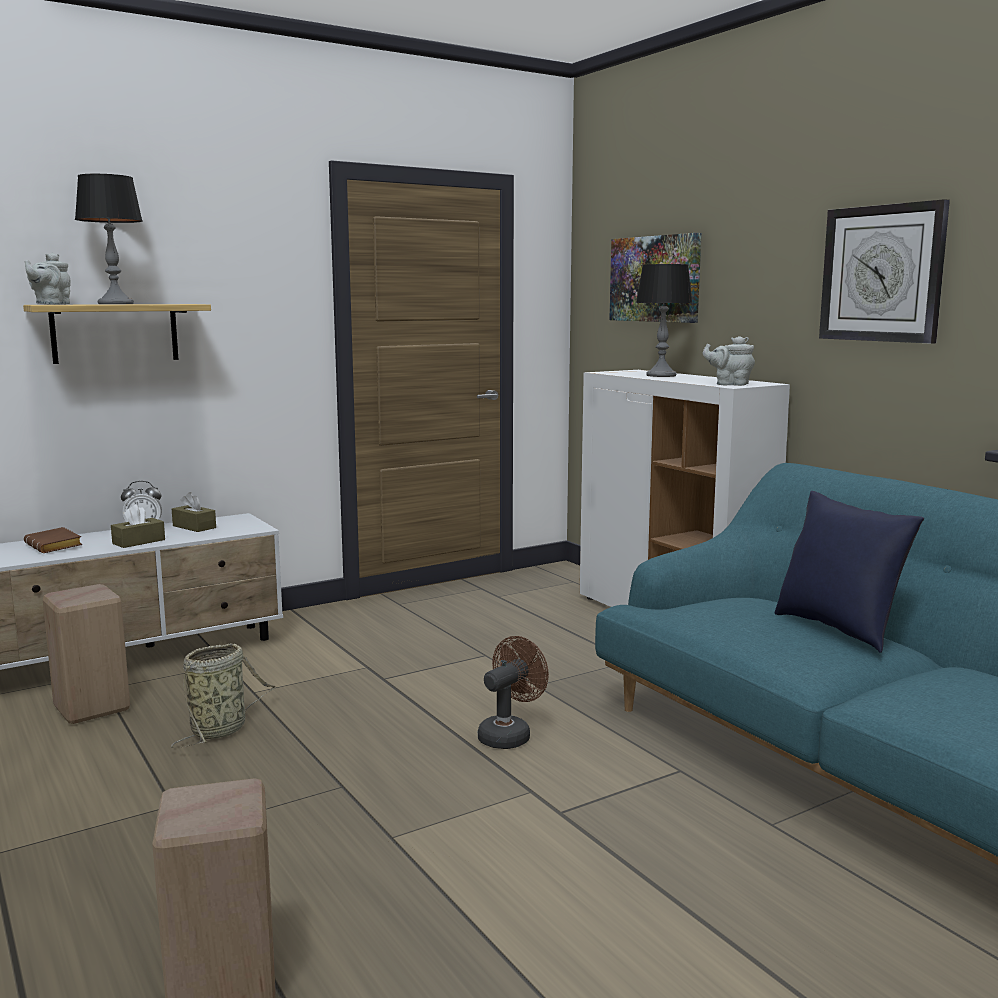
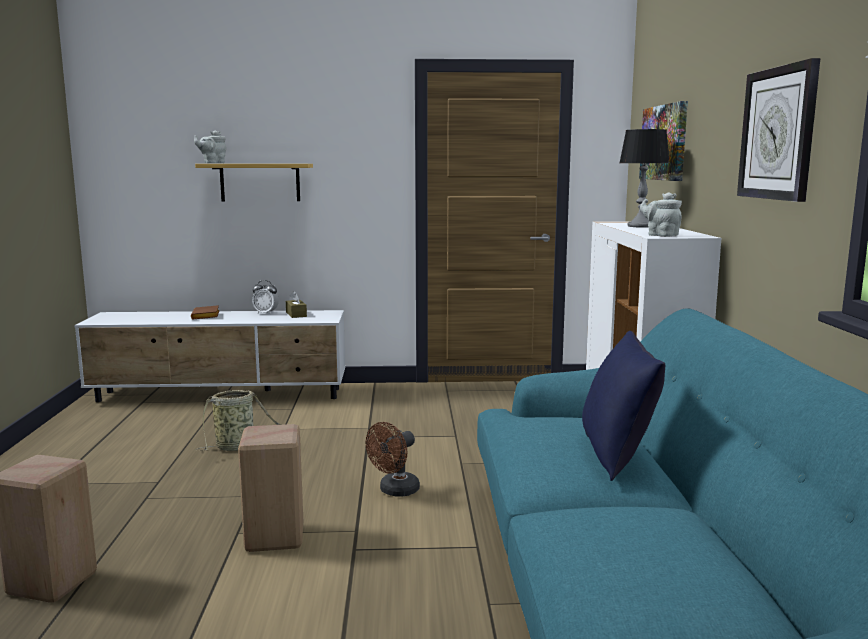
camera: 30 degrees right, 0 degrees up
beige stool [43,584,130,724] -> beige stool moved to [238,424,303,552]
table lamp [75,174,143,304] -> none
brown tissue box [111,504,165,548] -> none
brown fan [478,636,549,749] -> brown fan turned 150 degrees clockwise [366,422,420,497]

